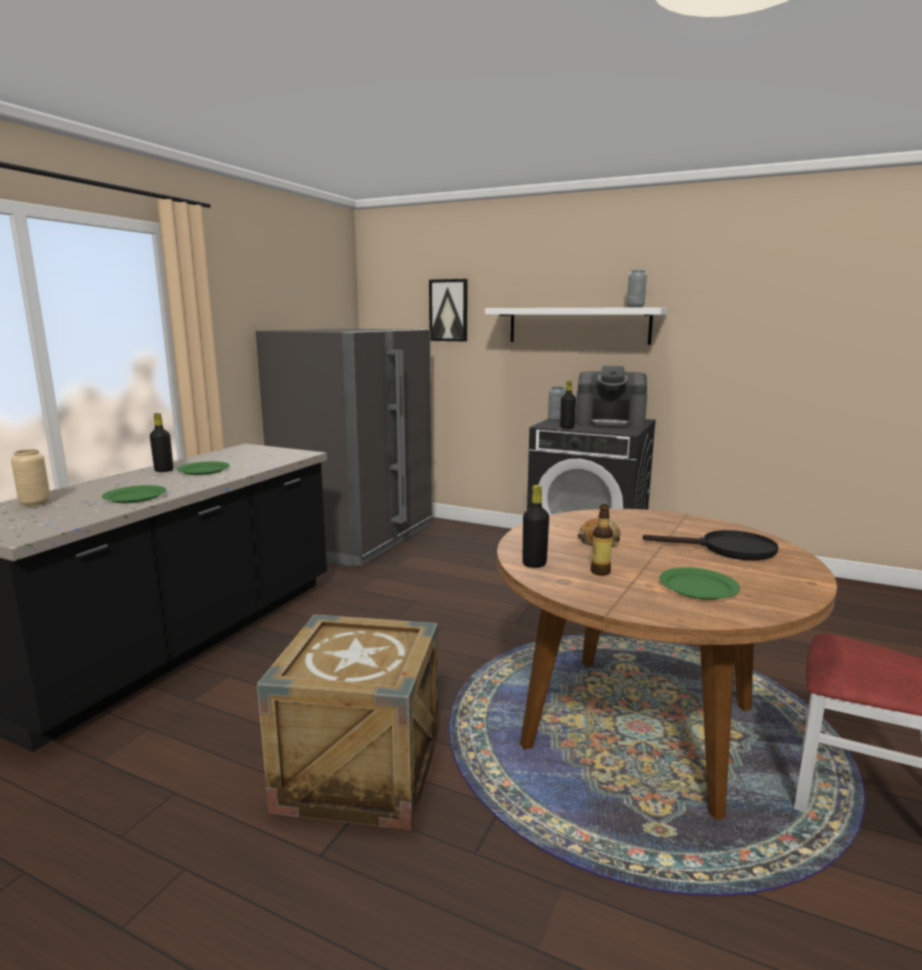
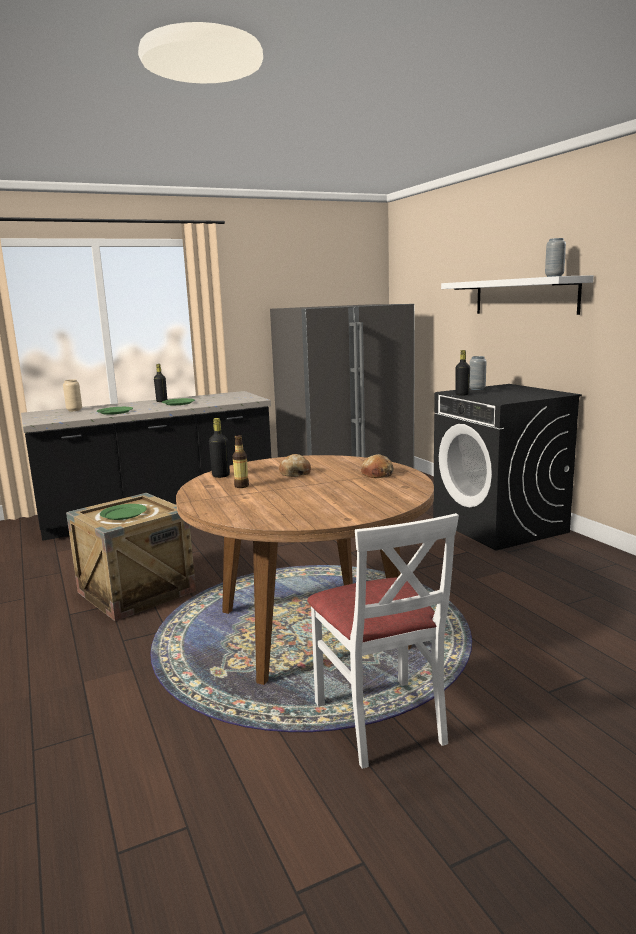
camera: 40 degrees right, 0 degrees up
picture [429,279,468,342] -> none
coffee machine [575,366,647,428] -> none
black frying pan [643,530,779,560] -> none
green plate [659,567,740,600] -> green plate moved to [100,504,147,520]
none -> bread [361,454,394,478]

